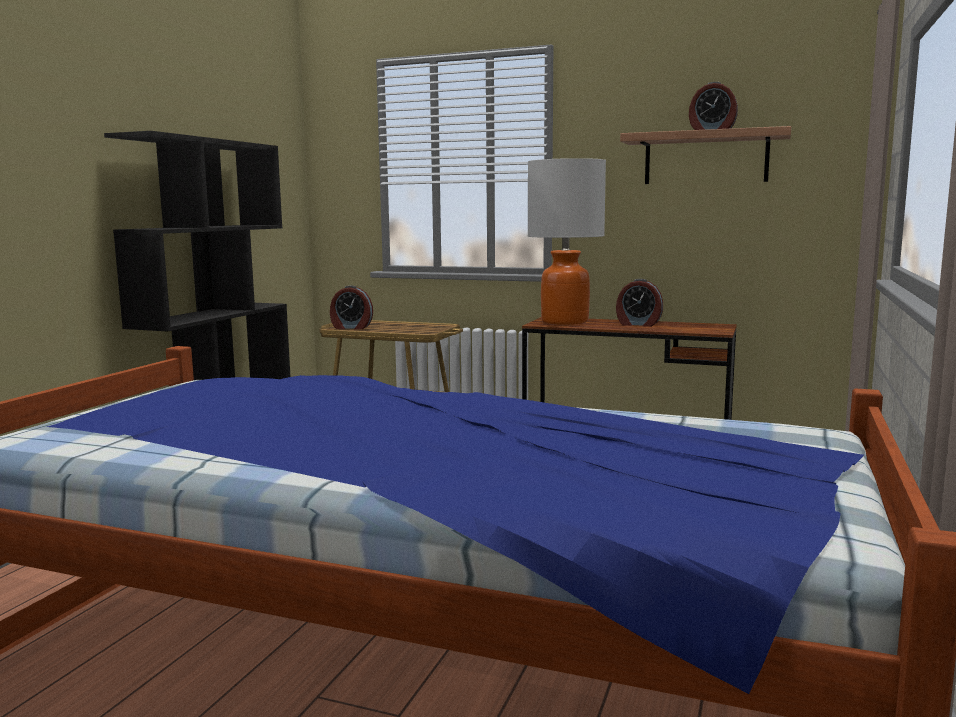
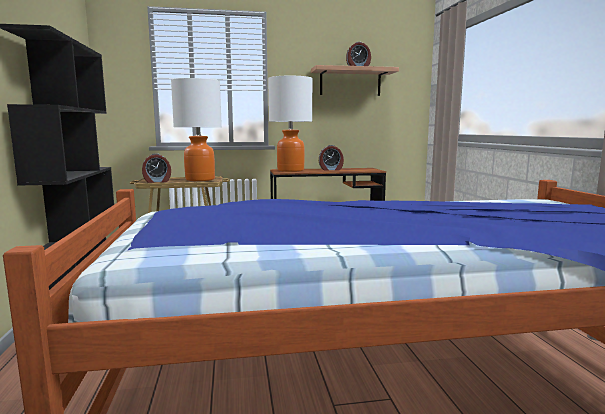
camera: 30 degrees left, 0 degrees up
none -> table lamp [171,78,222,181]

